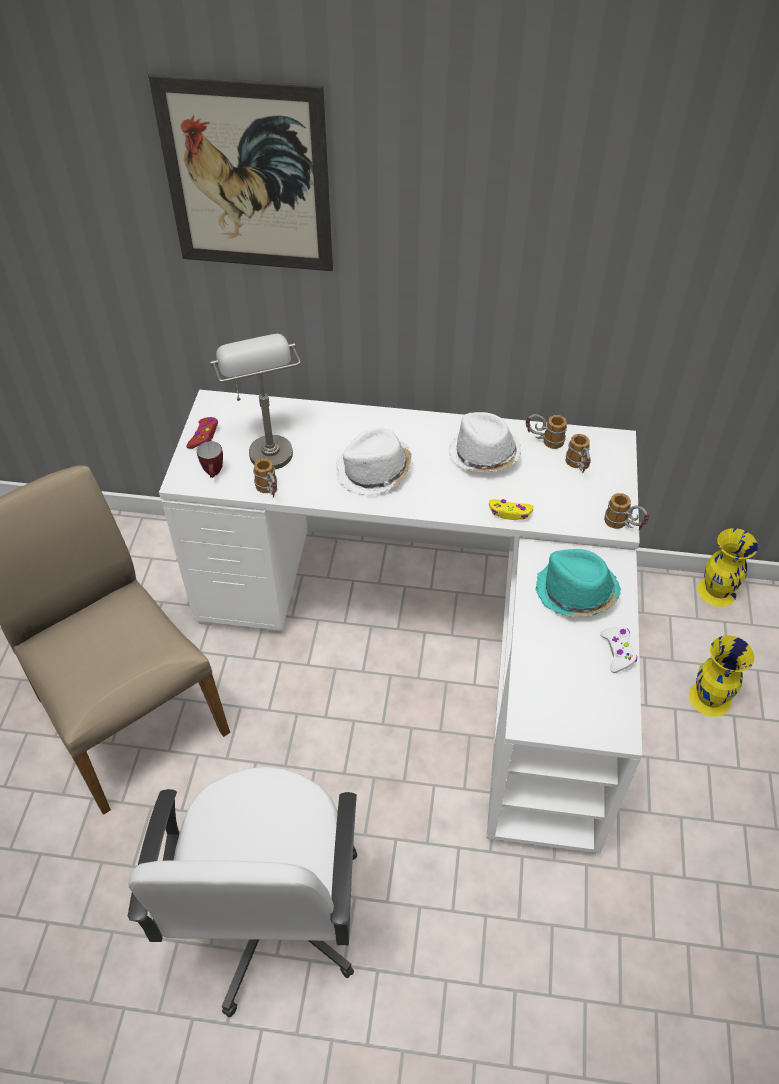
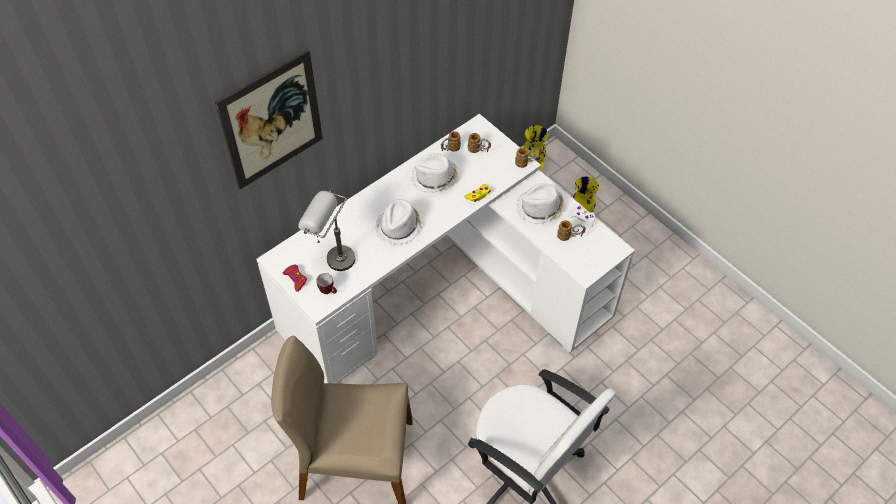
camera: 50 degrees left, 5 degrees up
mug [253,458,277,497] -> mug moved to [557,220,586,241]
turquoise hat [535,549,621,617] -> white hat [516,183,564,224]

